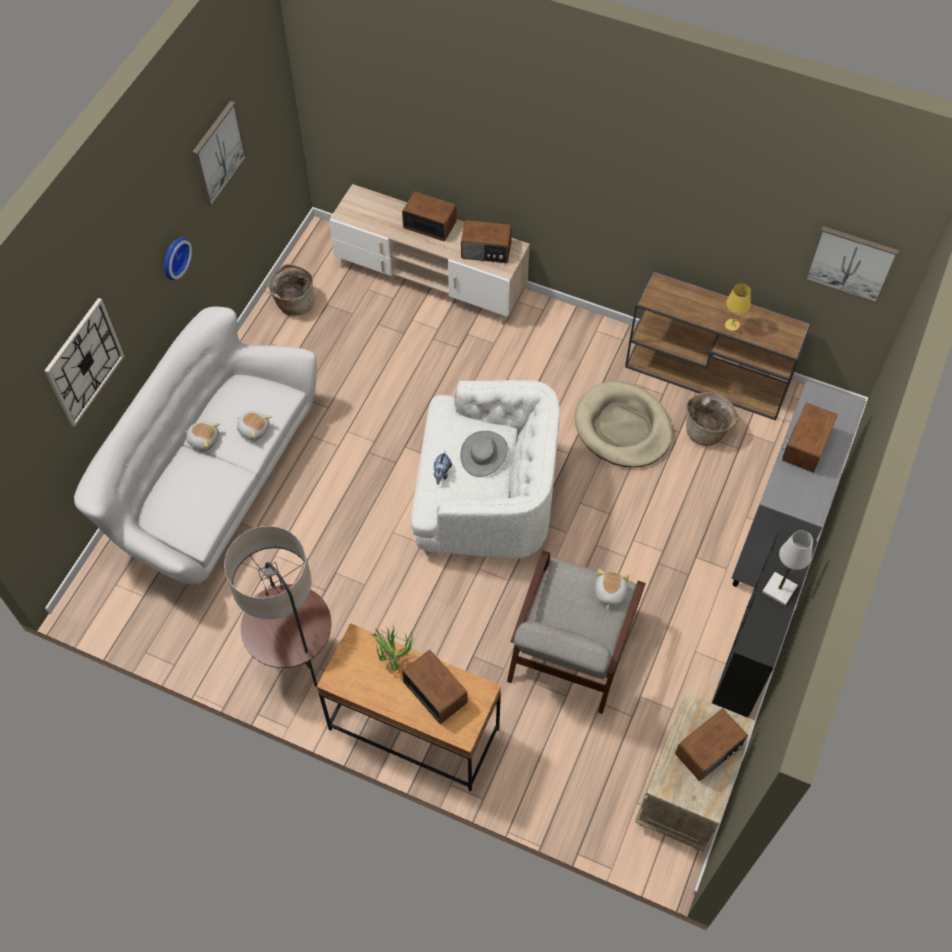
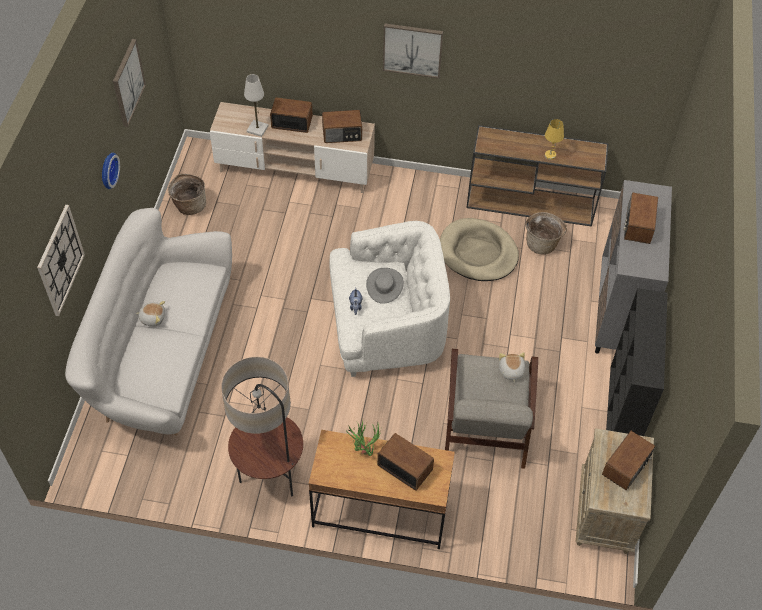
camera: 15 degrees left, 5 degrees down
plush toy [237,411,272,441] -> none
white table lamp [762,530,813,606] -> white table lamp moved to [244,74,269,137]
picture [805,226,899,303] -> picture moved to [383,23,443,78]

